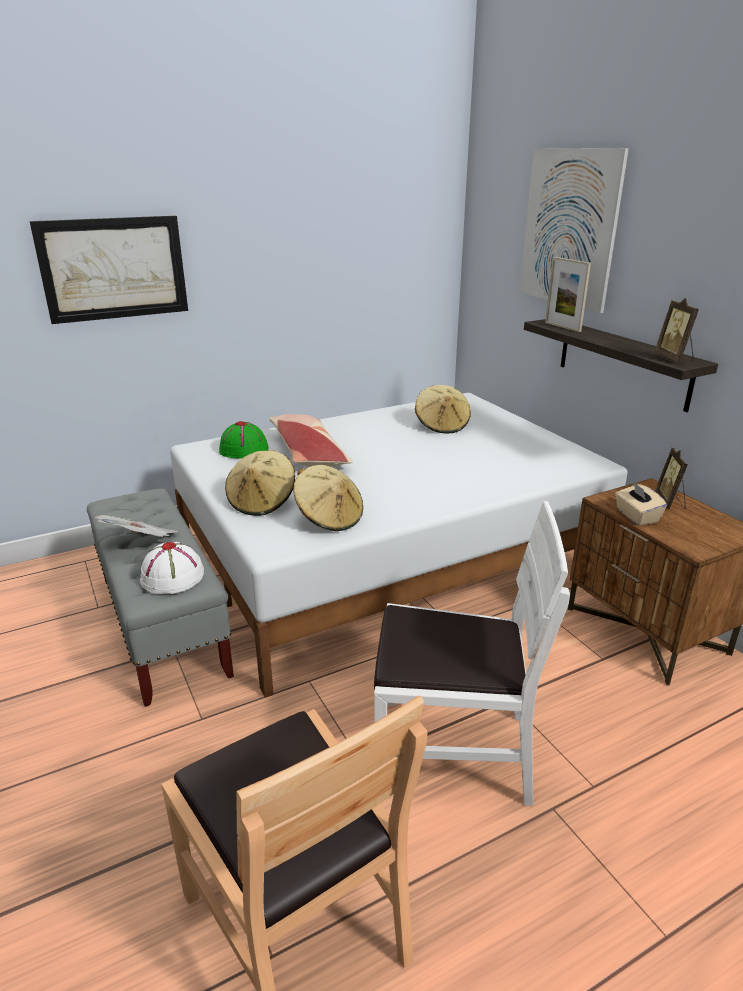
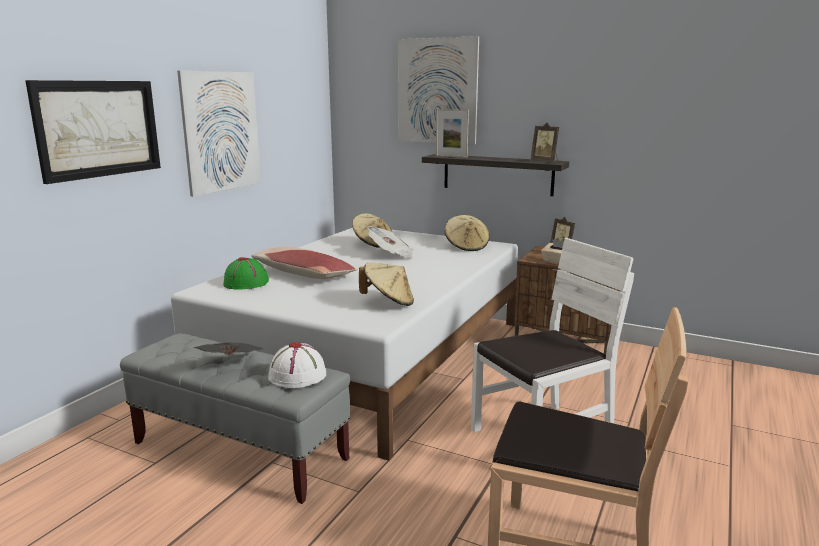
camera: 35 degrees left, 10 degrees down
beige hat [225,450,295,516] -> beige hat moved to [445,215,490,251]
none -> picture [177,71,261,197]
none -> newspaper [368,226,413,259]

